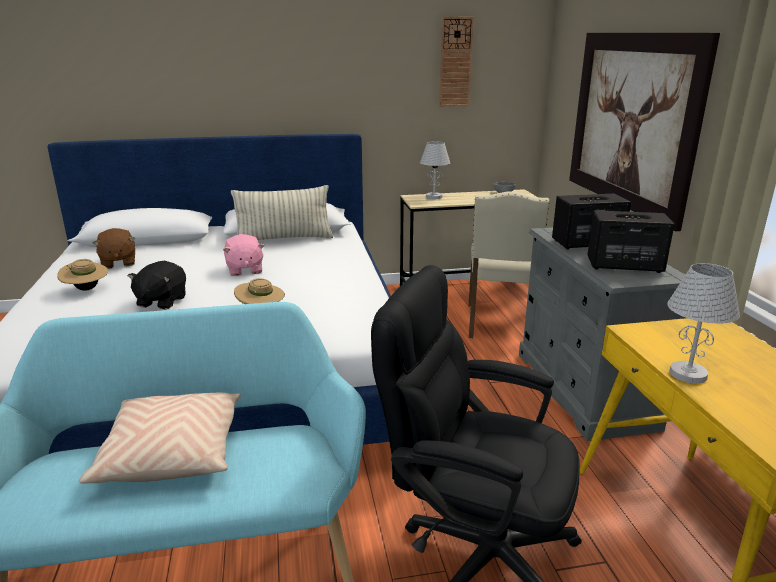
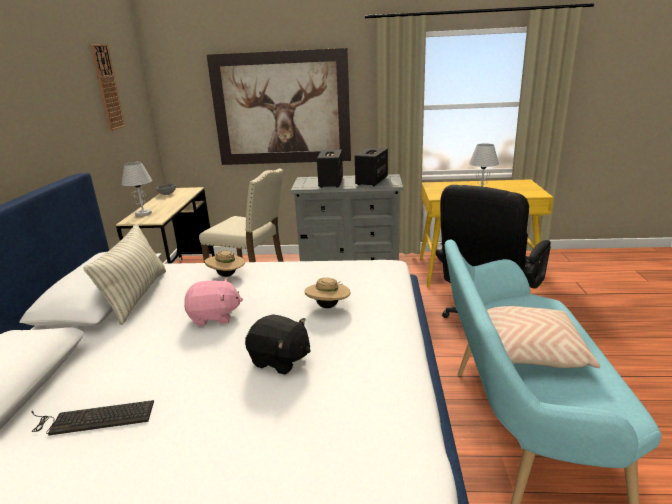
camera: 75 degrees left, 0 degrees up
beige hat [57,259,108,290] -> beige hat moved to [205,250,245,277]
brown plush toy [92,228,135,269] -> keyboard [31,400,154,435]

